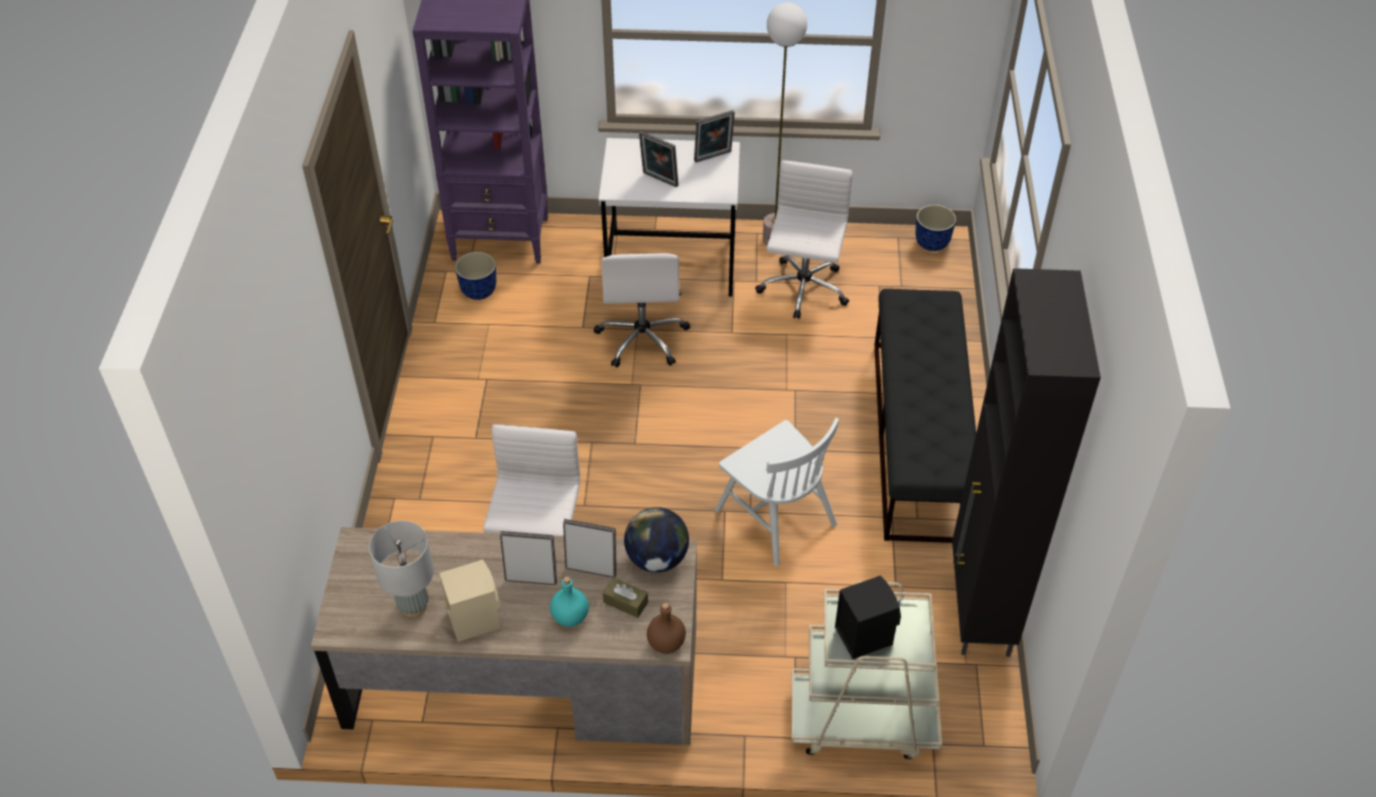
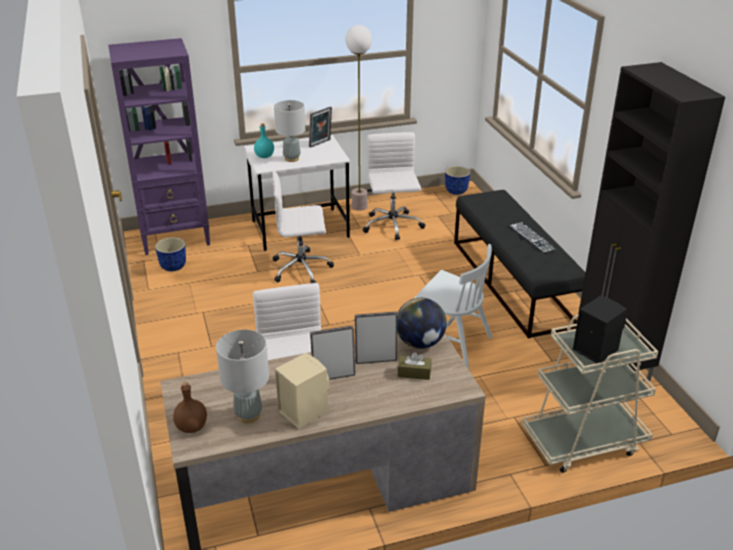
camera: 20 degrees left, 15 degrees down
turquoise bottle [550,576,589,627] -> turquoise bottle moved to [254,123,274,158]
white office chair [593,253,690,367] -> white office chair turned 105 degrees clockwise [272,171,334,283]
picture frame [639,131,679,187] -> grey table lamp [274,100,305,162]
brown bottle [647,603,686,654] -> brown bottle moved to [173,382,207,433]
none -> keyboard [509,222,557,253]

